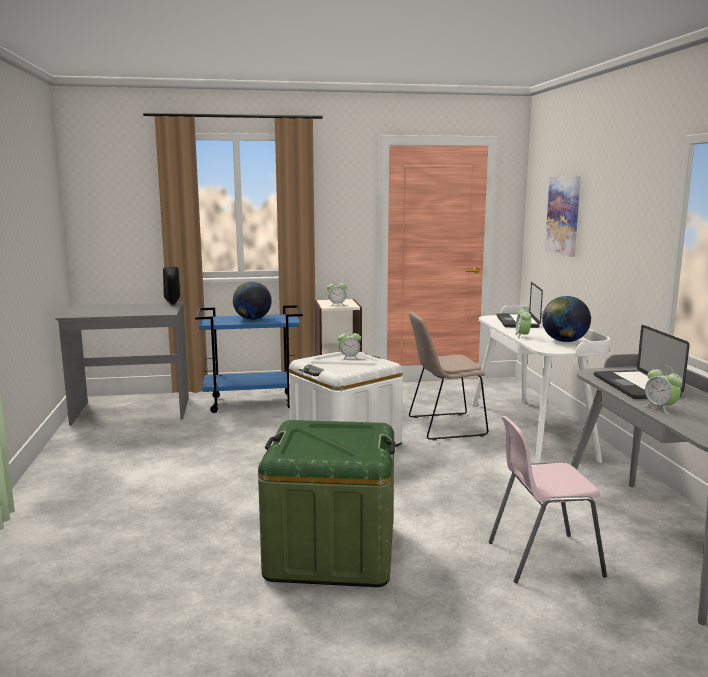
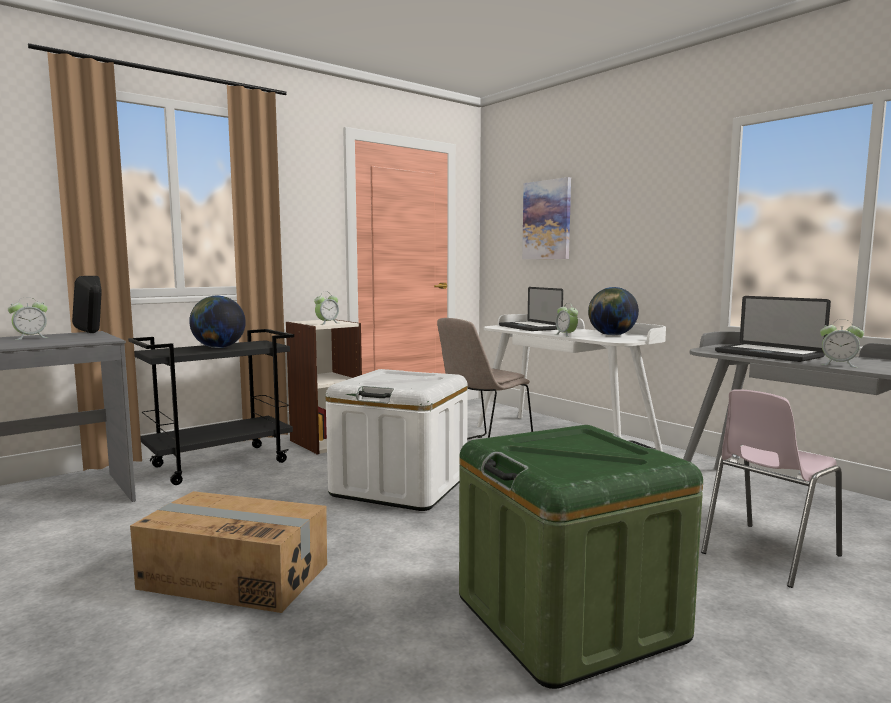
camera: 30 degrees left, 5 degrees down
blue cart [195,305,303,413] -> black cart [128,329,294,485]
alarm clock [338,332,361,360] -> alarm clock moved to [8,297,49,340]
none -> cardboard box [130,491,327,613]

